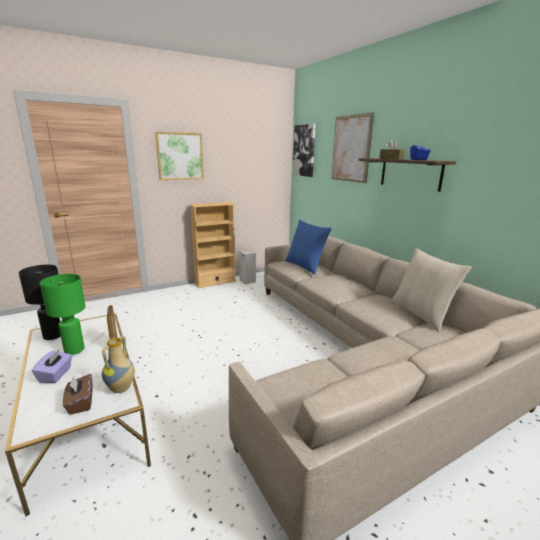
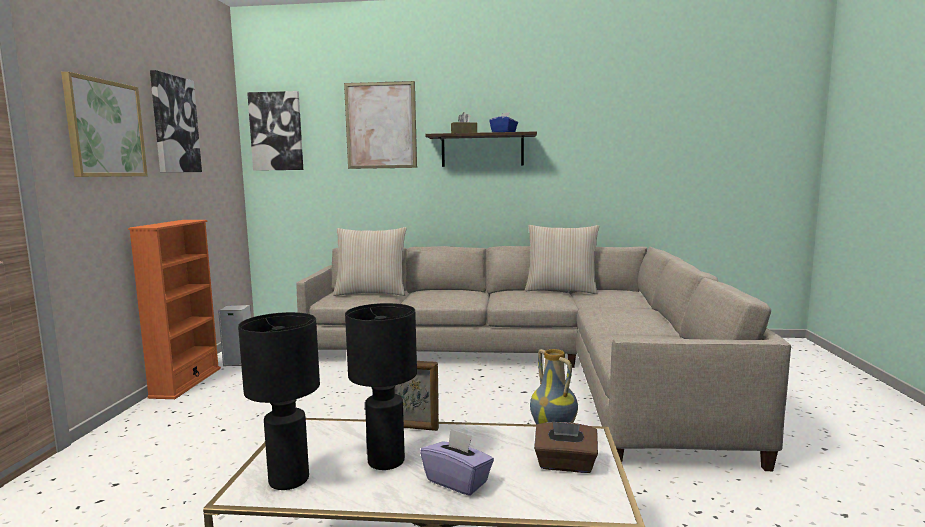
camera: 55 degrees left, 10 degrees down
green table lamp [40,274,86,355] -> black table lamp [345,303,417,470]
beige bookcase [189,202,236,288] -> orange bookcase [128,220,221,399]
blue pillow [285,220,332,275] -> beige pillow [333,227,407,296]
none -> picture [150,70,202,172]

